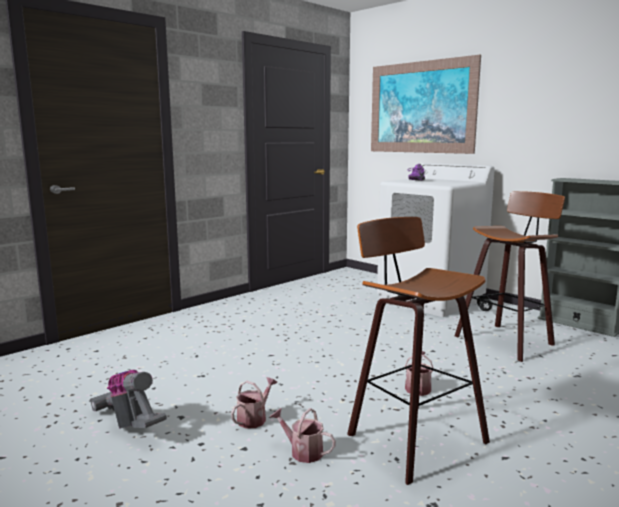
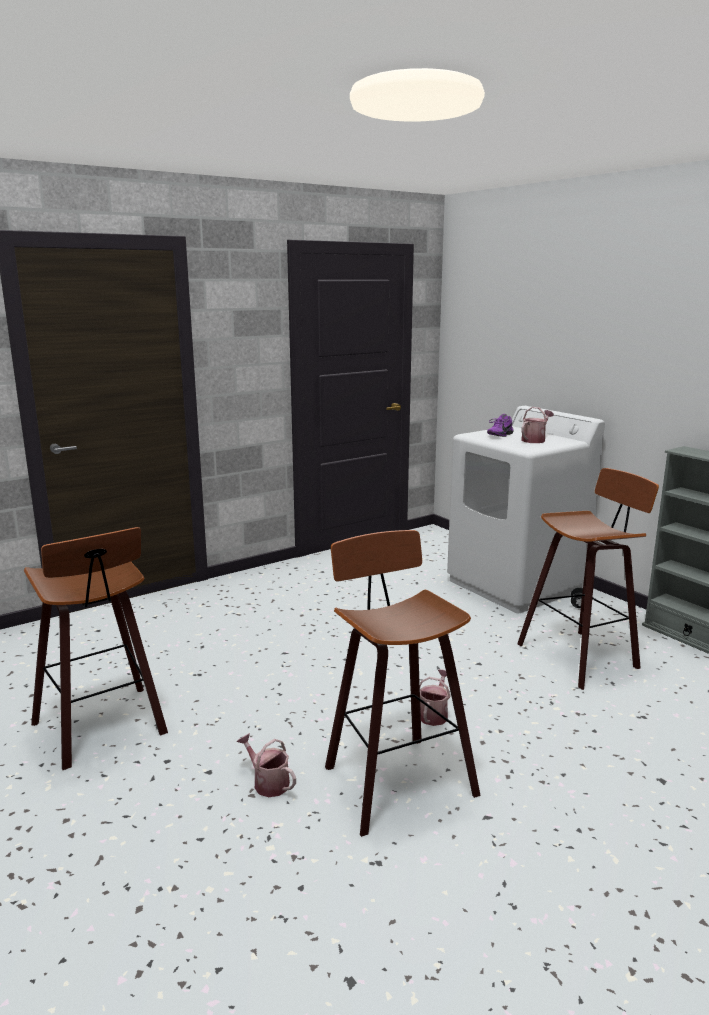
camera: 10 degrees right, 5 degrees up
vacuum cleaner [90,370,167,428] -> stool [24,527,168,770]
watering can [231,377,277,428] -> watering can moved to [521,407,554,443]
picture [371,55,481,154] -> none

